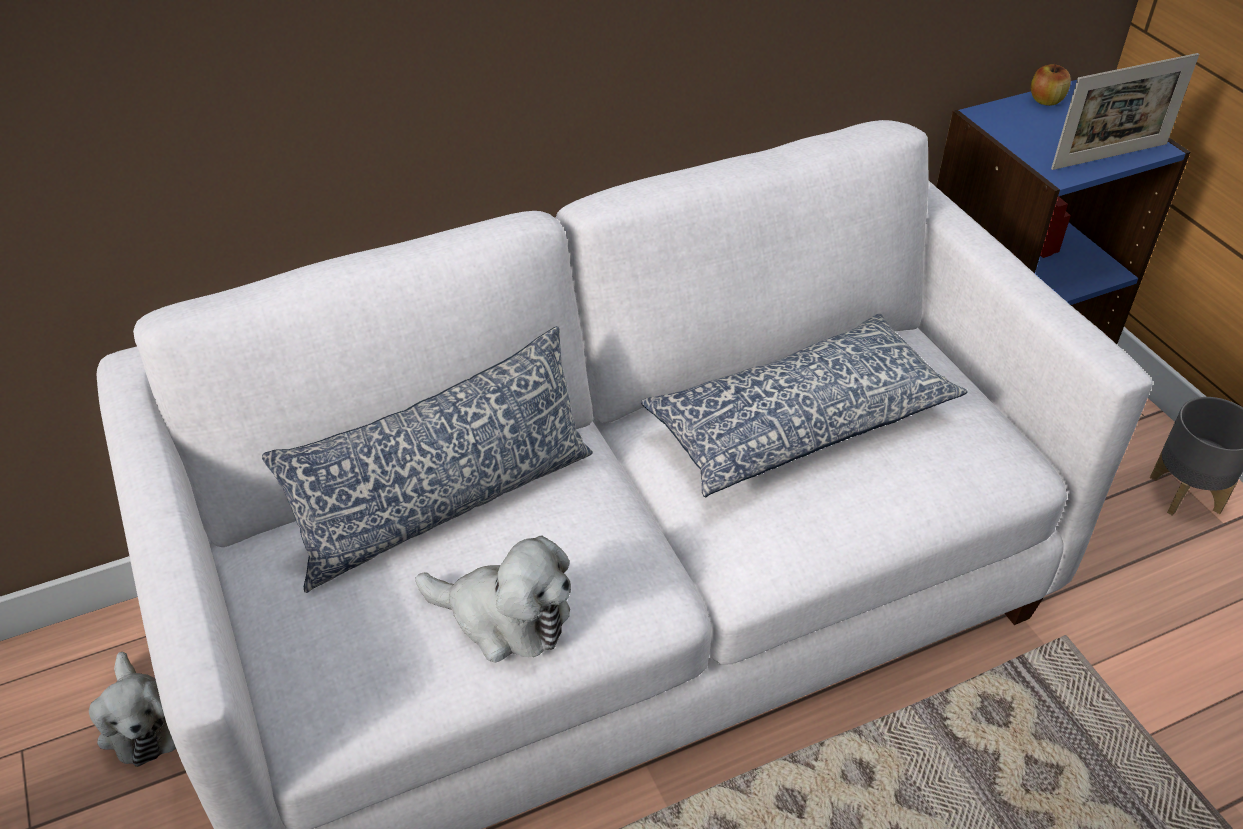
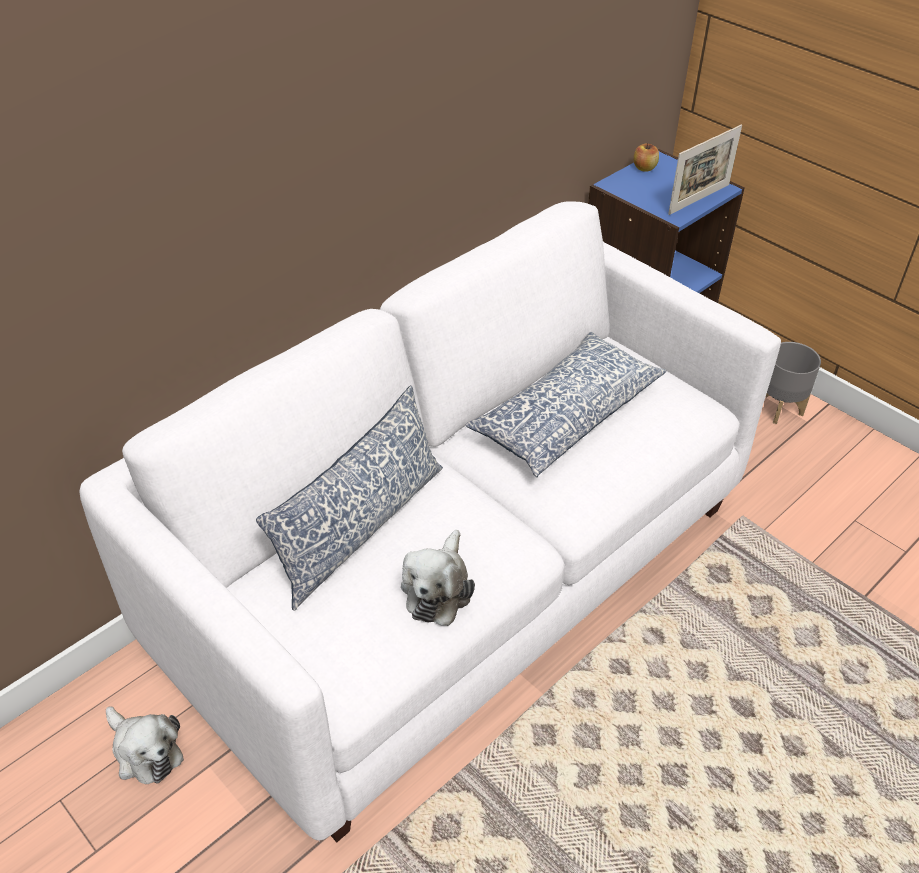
camera: 20 degrees left, 0 degrees up
plush toy [415,536,571,662] -> plush toy turned 105 degrees clockwise [401,530,475,626]

